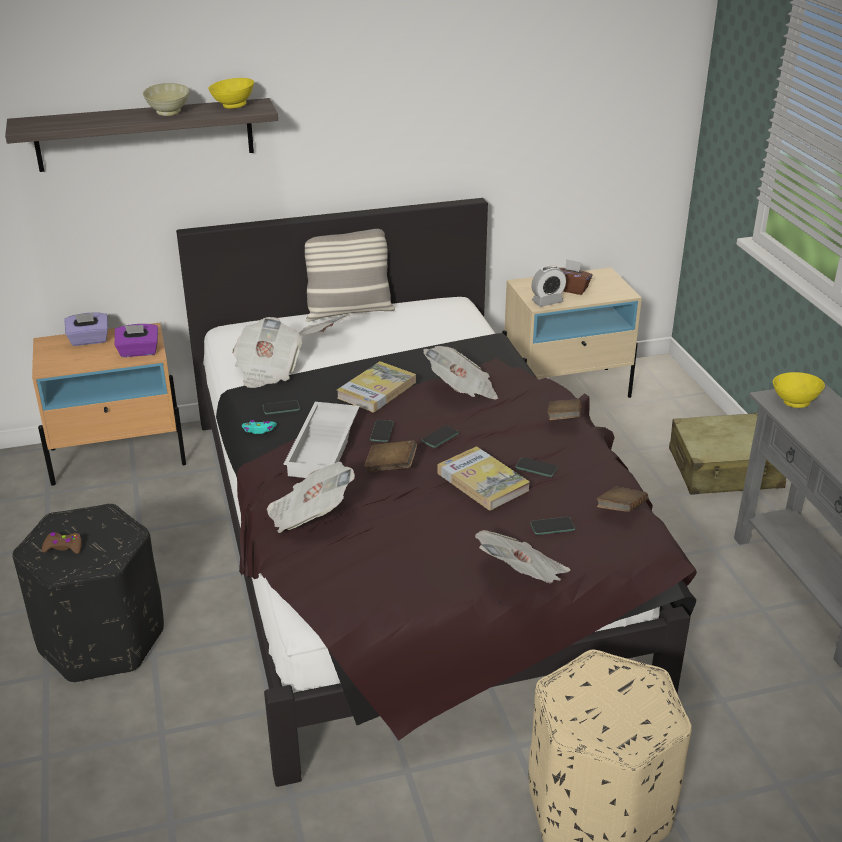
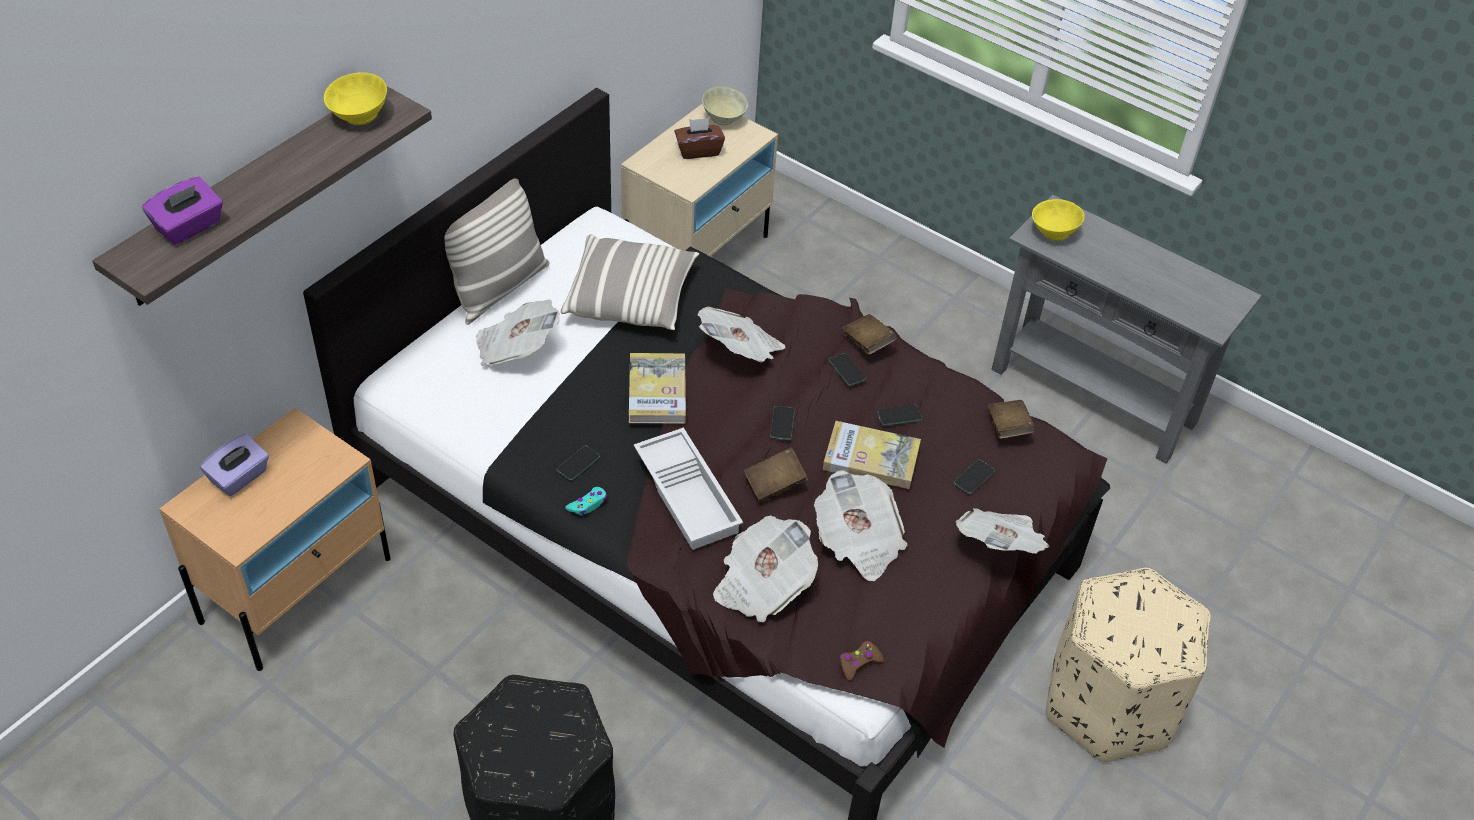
camera: 40 degrees left, 15 degrees up
brown game controller [42,532,82,554] -> brown game controller moved to [840,641,884,681]
purple tissue box [115,324,158,357] -> purple tissue box moved to [142,177,223,245]
beige bowl [143,83,189,116] -> beige bowl moved to [702,87,748,125]
newspaper [232,317,302,388] -> newspaper moved to [814,470,908,581]
phone [370,420,394,442] -> phone moved to [829,353,866,386]
alarm clock [531,265,566,307] -> none
beige suitcase [669,413,786,495] -> none
none -> pillow [561,234,699,330]

